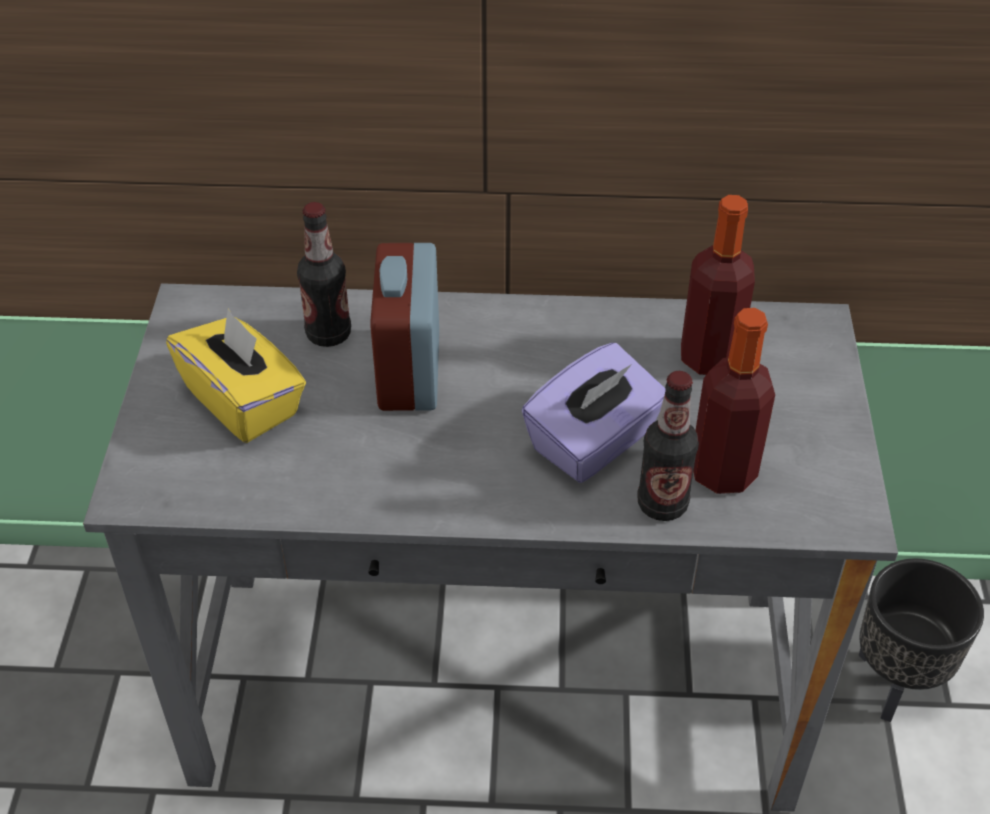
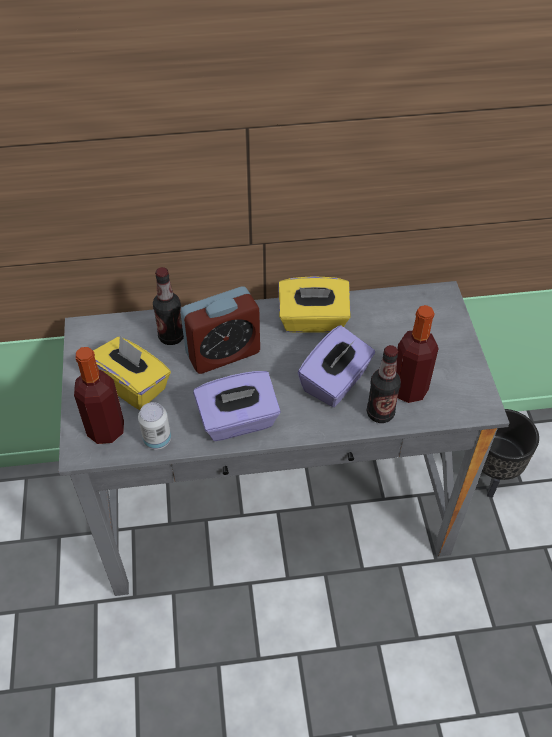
camera: 10 degrees left, 5 degrees up
alarm clock [370,243,439,411] -> alarm clock turned 105 degrees counterclockwise [180,287,260,374]
bottle [681,195,755,375] -> bottle moved to [74,347,124,444]
none -> can [138,402,171,450]
none -> purple tissue box [193,371,281,441]
none -> yellow tissue box [278,276,351,333]

